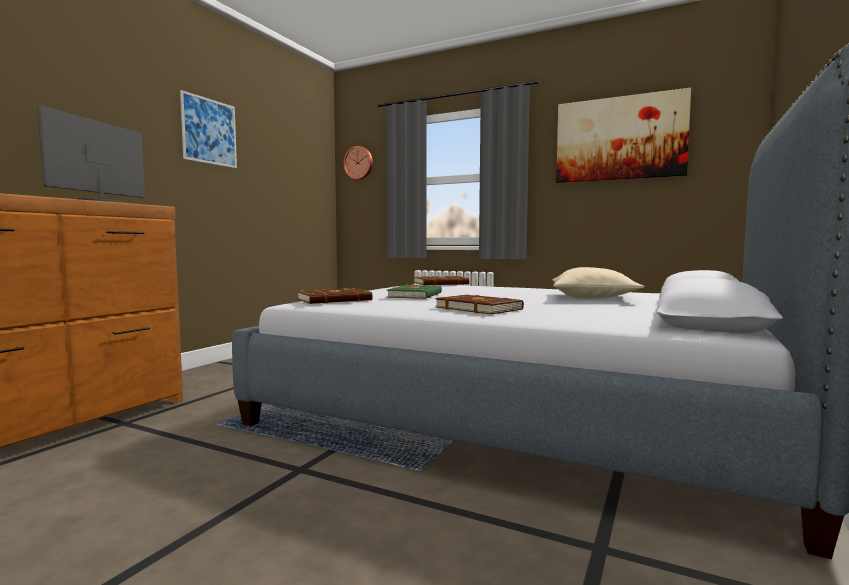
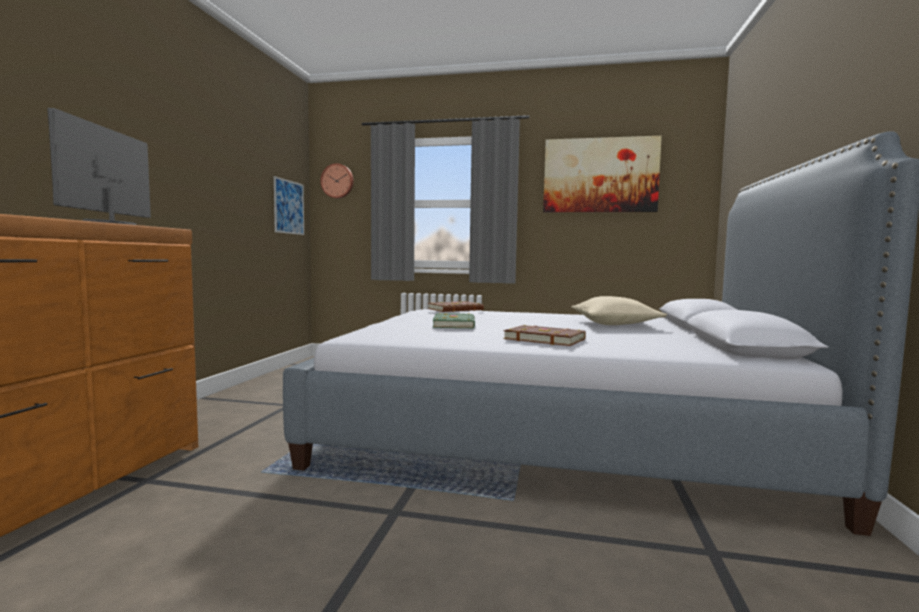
camera: 15 degrees left, 0 degrees up
picture [180,90,237,168] -> picture moved to [274,176,304,235]
brown book [297,288,372,304] -> none

